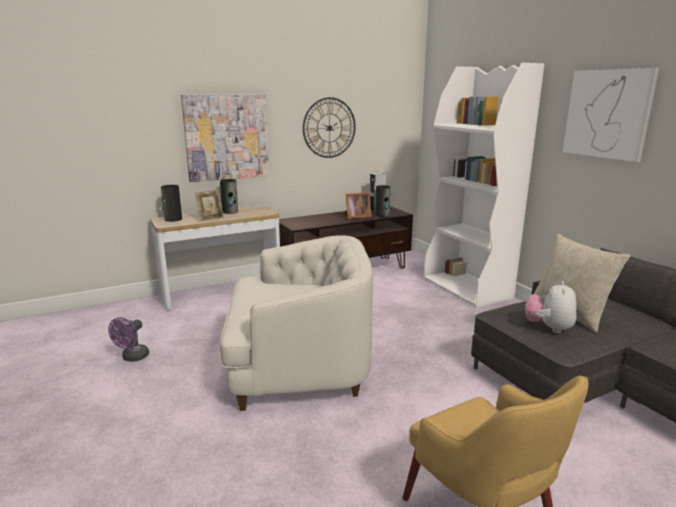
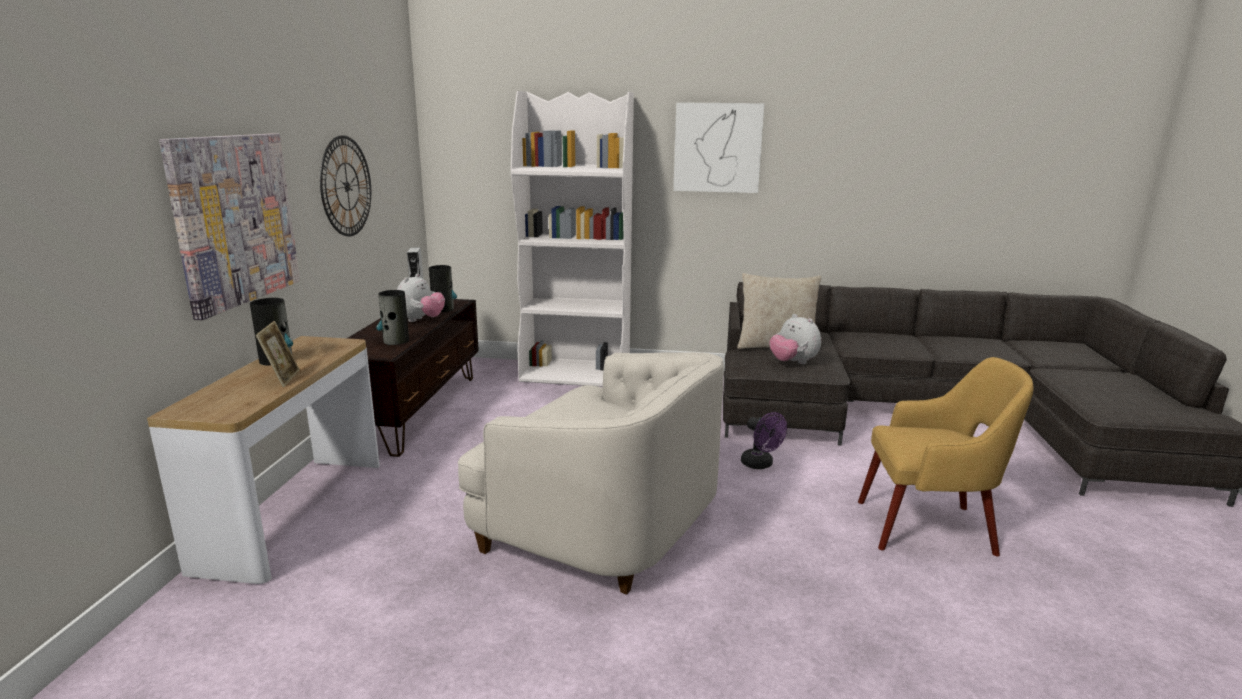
camera: 55 degrees left, 0 degrees up
purple fan [108,317,149,362] -> purple fan moved to [741,412,787,469]
vase [161,185,182,222] -> vase moved to [376,290,409,345]
white armchair [220,235,373,411] -> white armchair turned 90 degrees clockwise [458,352,724,595]
picture frame [345,192,371,219] -> plush toy [397,274,445,322]

